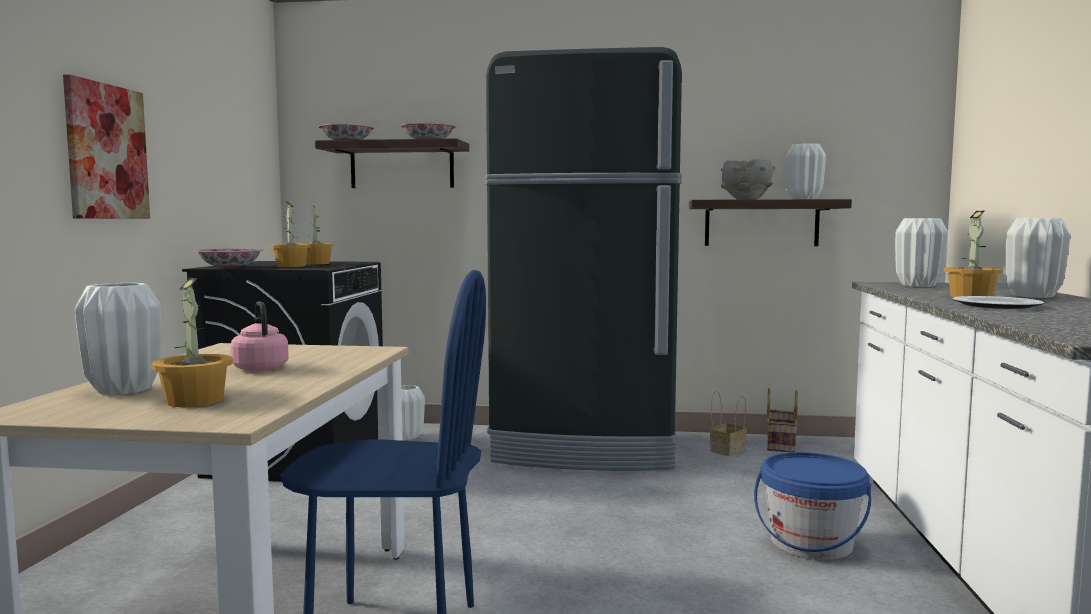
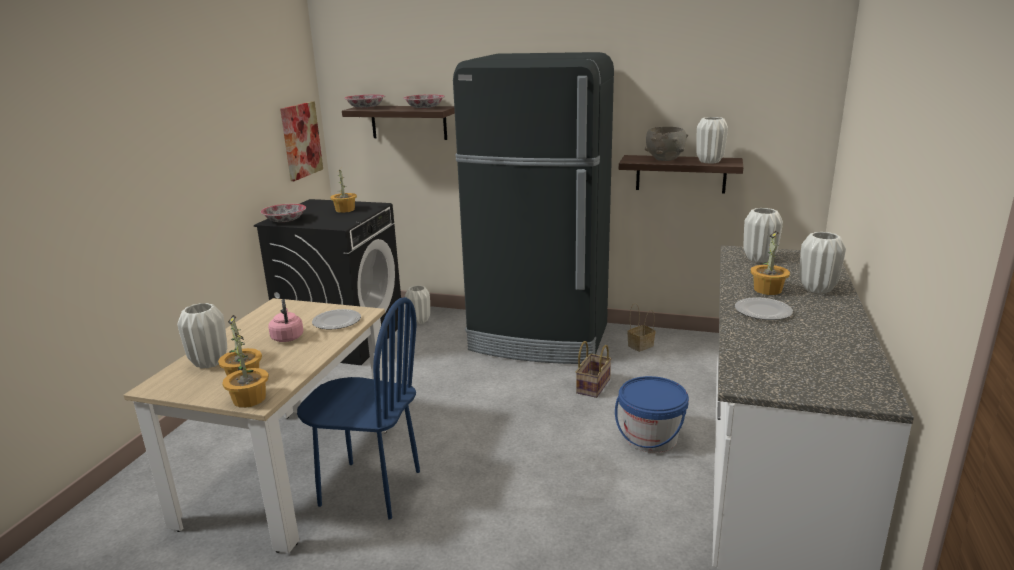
camera: 10 degrees right, 15 degrees up
picture [63,74,150,219] -> picture moved to [280,101,323,181]
potted plant [270,201,311,267] -> potted plant moved to [222,333,269,408]
basket [767,388,798,452] -> basket moved to [576,341,612,398]
none -> plate [312,309,361,329]

